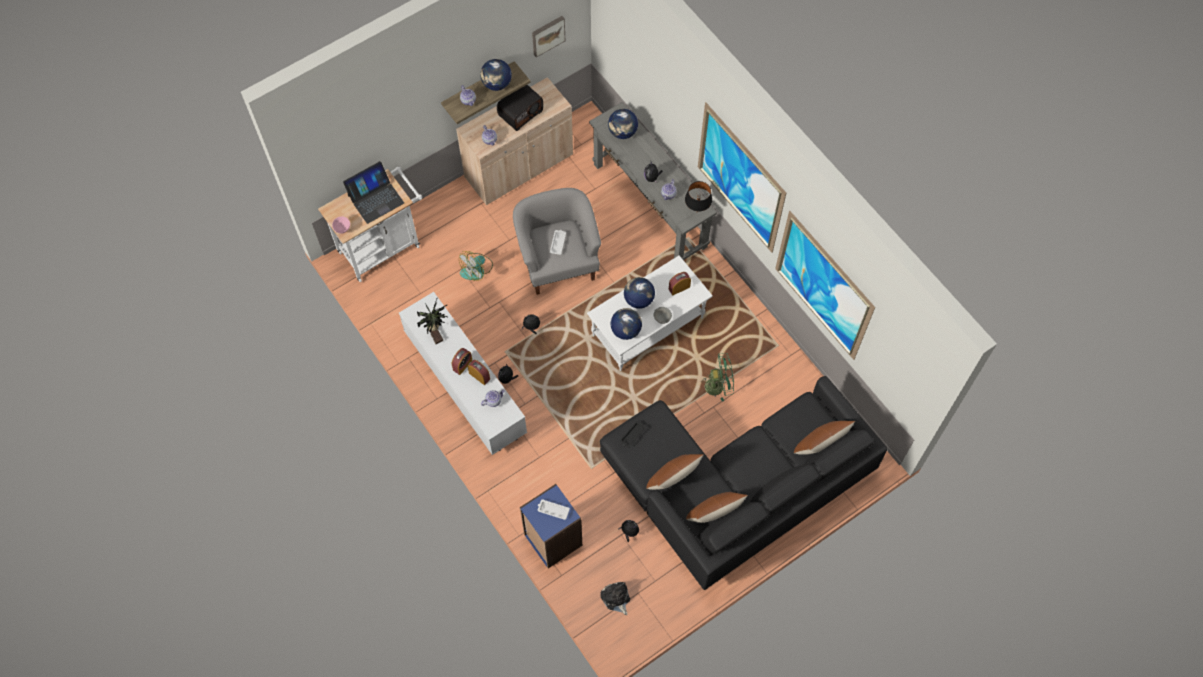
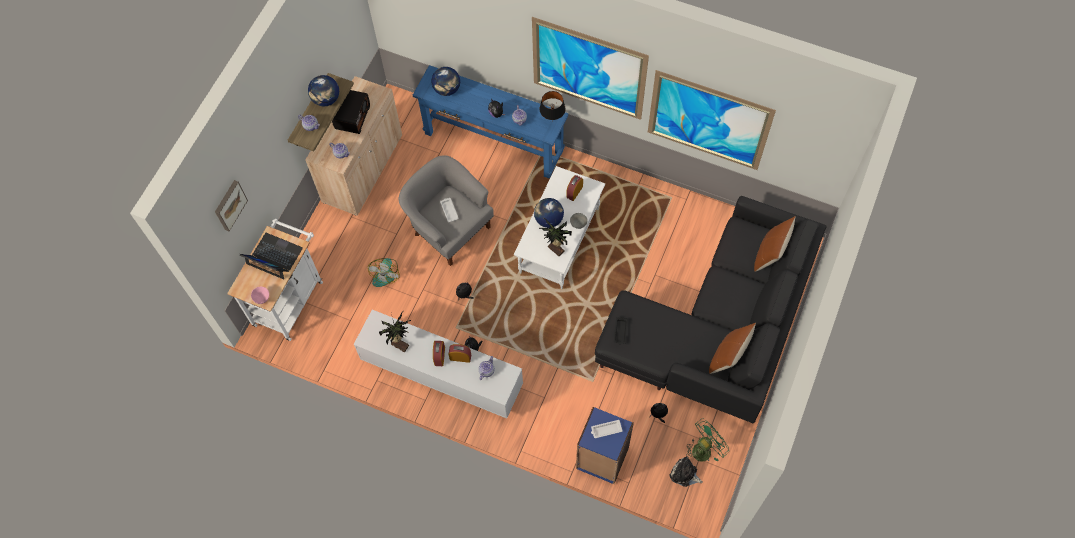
camera: 30 degrees left, 0 degrees up
laptop [343,161,404,224] -> laptop turned 90 degrees counterclockwise [239,233,303,279]
picture [532,16,565,57] -> picture moved to [215,180,248,231]
grey console table [589,102,717,260] -> blue console table [413,65,568,179]
globe [611,308,642,340] -> potted plant [539,218,572,256]
brown pillow [646,454,704,490] -> none
green fan [701,353,734,402] -> green fan moved to [686,418,729,462]

